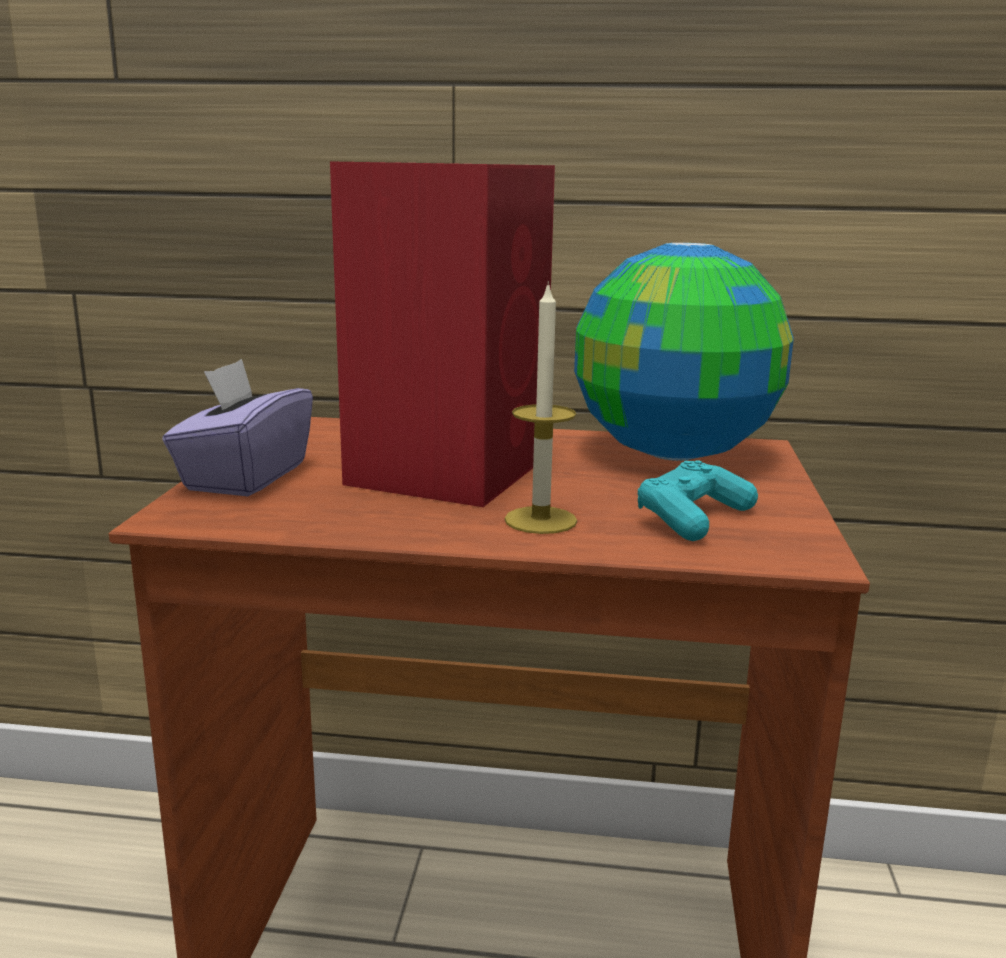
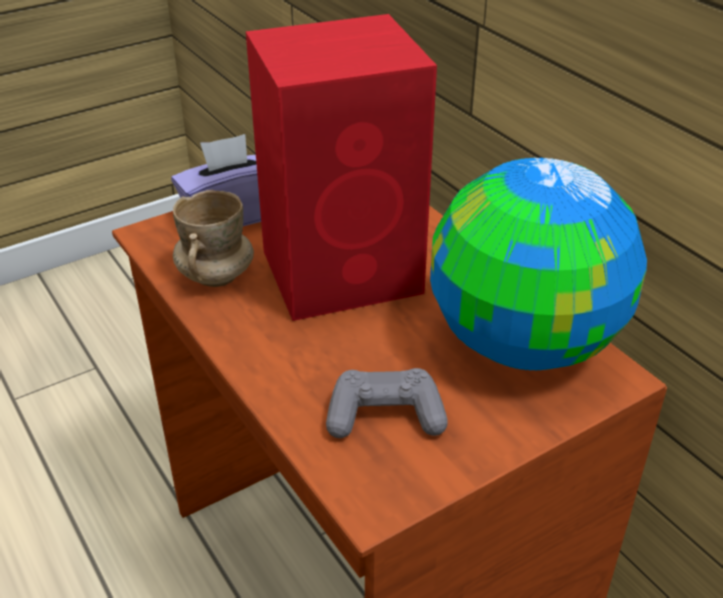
camera: 50 degrees right, 20 degrees up
candle [505,281,577,534] -> none
turquoise game controller [638,460,758,541] -> grey game controller [326,368,448,438]
none -> beige mug [173,190,254,287]

